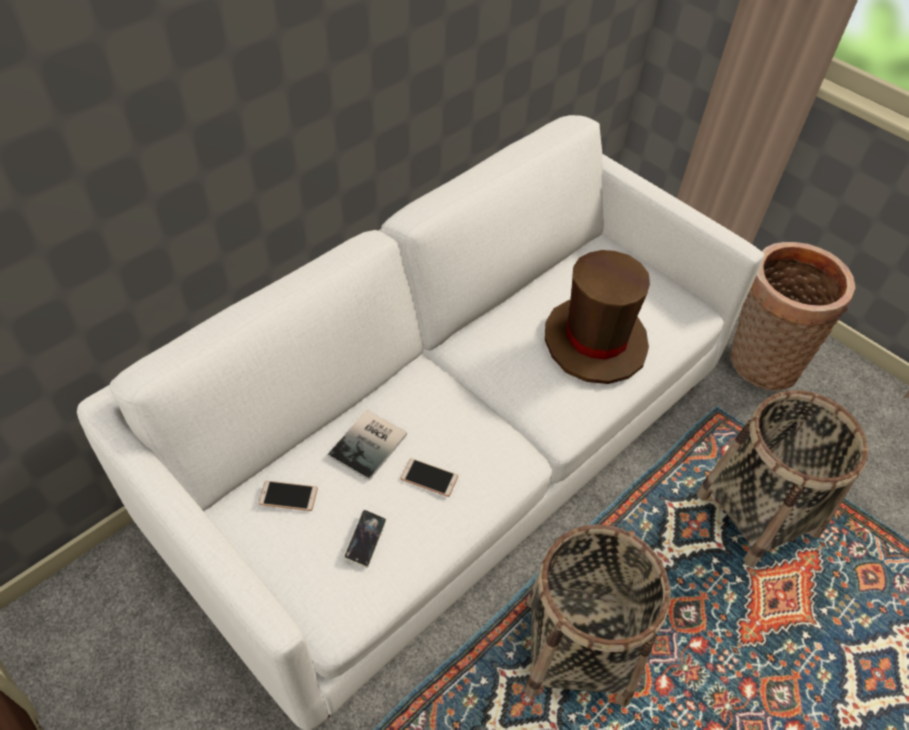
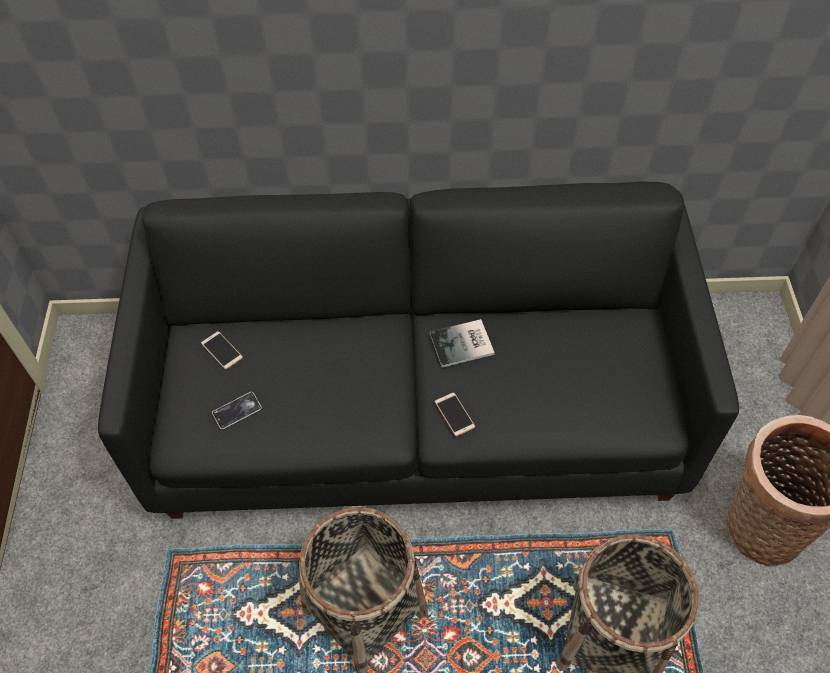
camera: 45 degrees right, 5 degrees up
white sofa [77,115,764,730] -> black sofa [98,182,739,519]
book [327,410,407,481] -> book moved to [430,319,495,368]
phone [400,458,458,497] -> phone moved to [435,392,475,437]
brown hat [545,250,650,384] -> none

